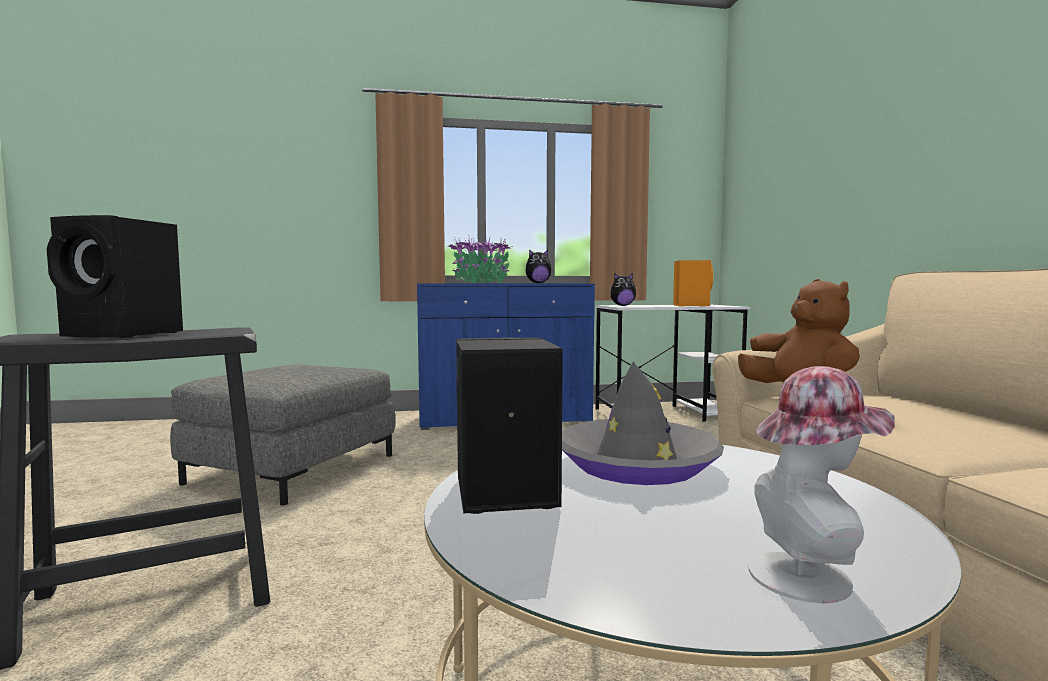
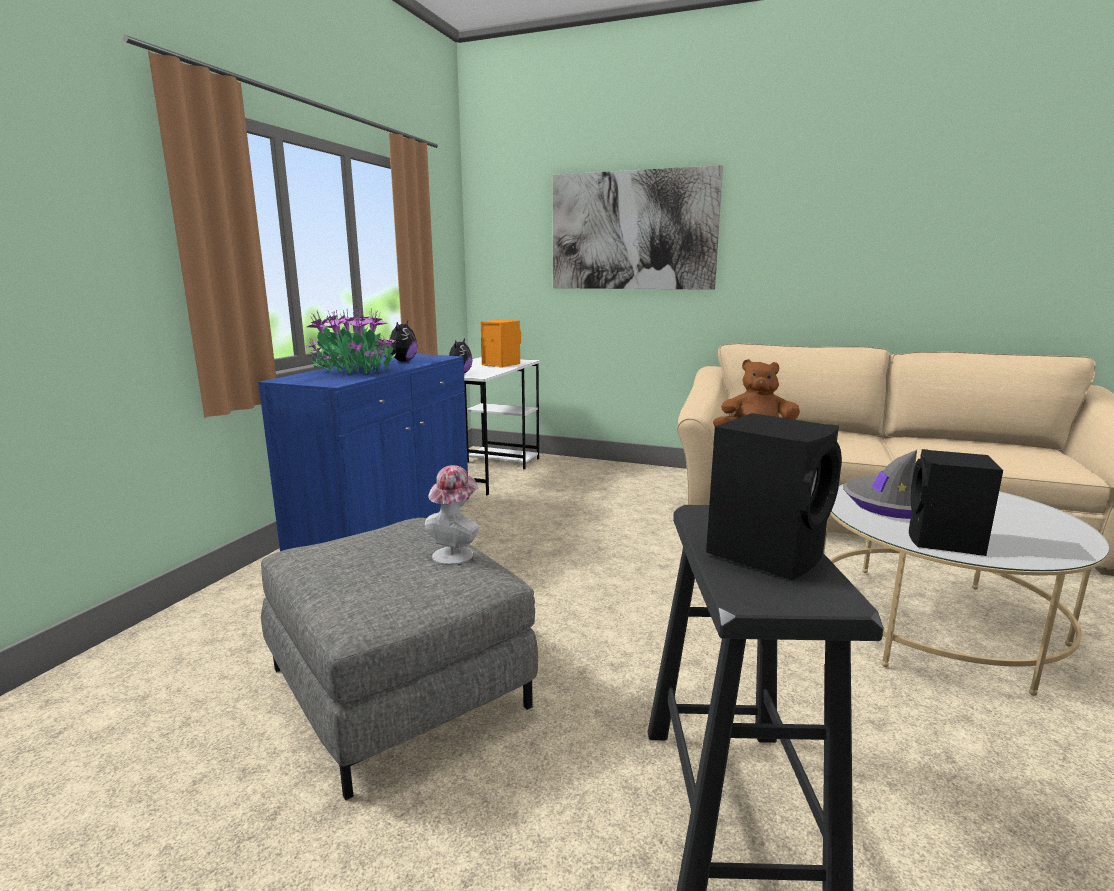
camera: 60 degrees left, 10 degrees up
hat [749,366,895,603] -> hat moved to [425,465,479,565]
none -> picture [553,165,723,290]

